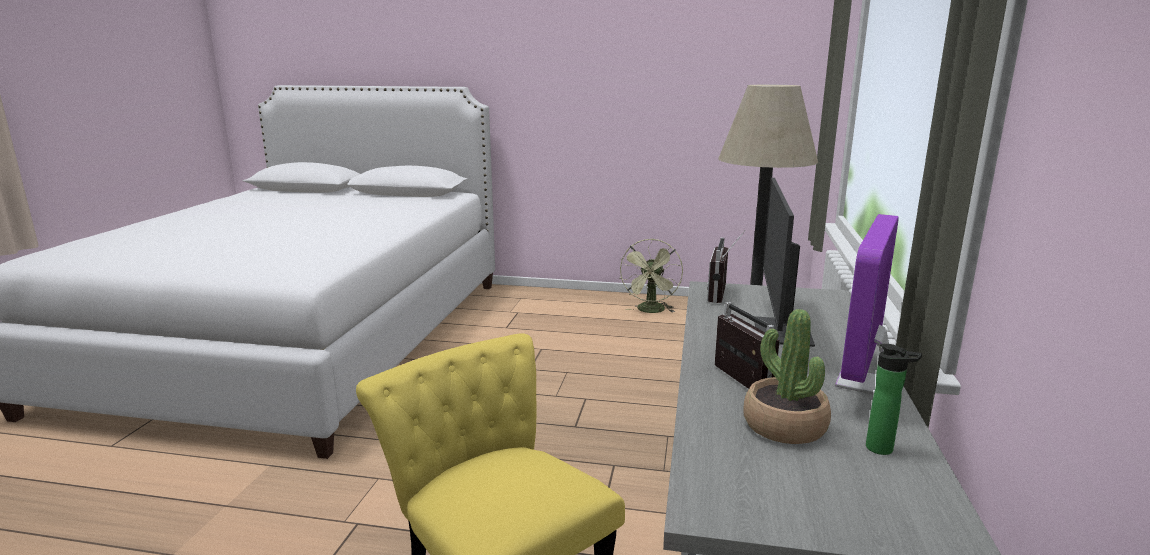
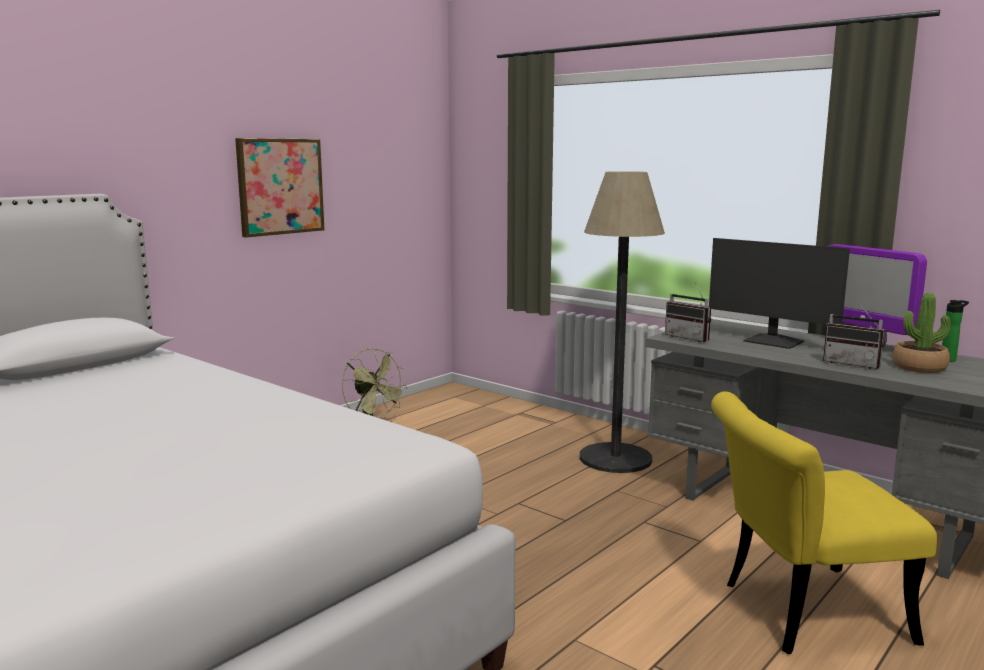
camera: 60 degrees left, 5 degrees down
radio [715,302,780,389] -> radio turned 150 degrees counterclockwise [823,300,885,369]
none -> picture [235,138,324,237]

